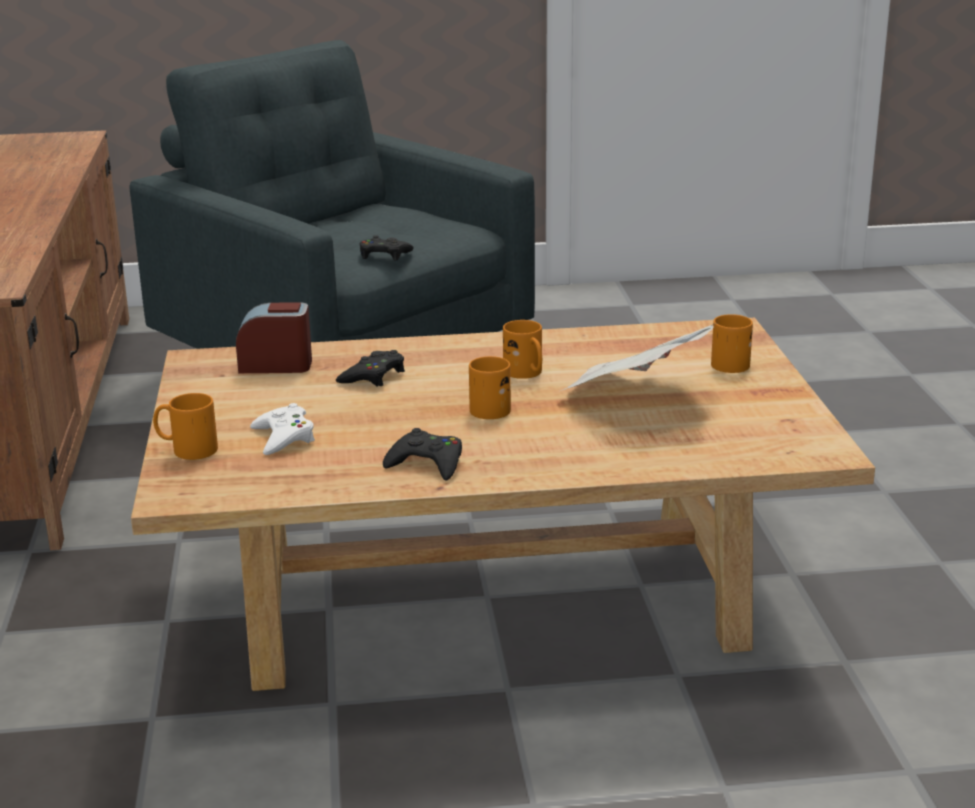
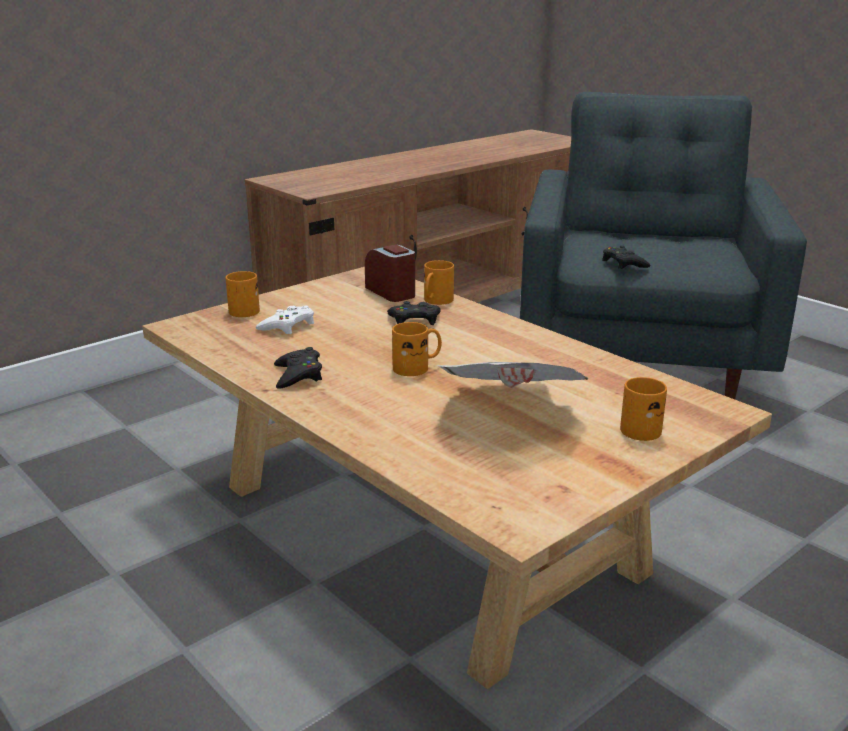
camera: 55 degrees right, 0 degrees up
orange mug [503,320,542,379] -> orange mug moved to [424,260,454,305]

